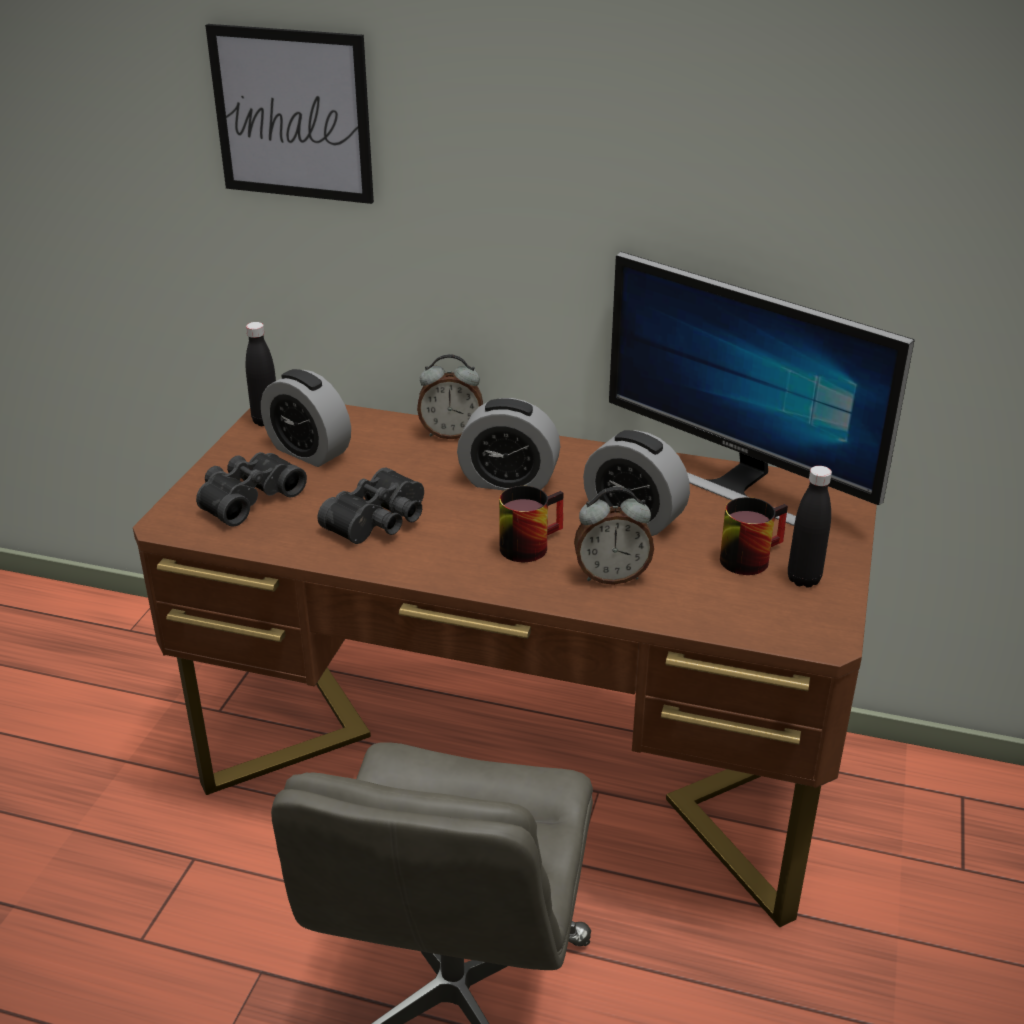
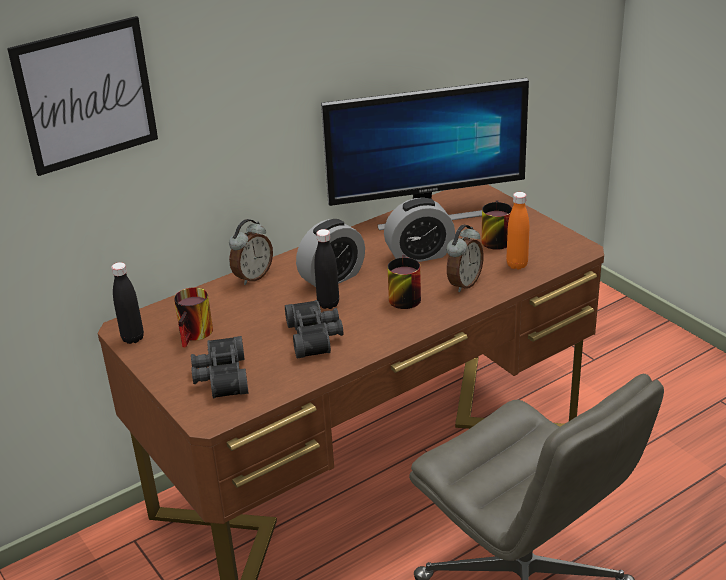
camera: 50 degrees left, 0 degrees up
alarm clock [261,369,351,467] -> mug [174,287,213,348]
black bottle [788,466,832,588] -> black bottle moved to [314,229,339,309]
none -> orange bottle [506,192,529,269]

